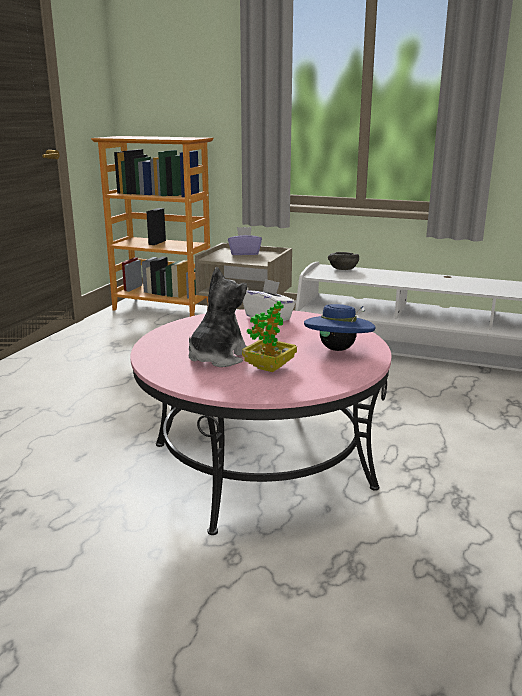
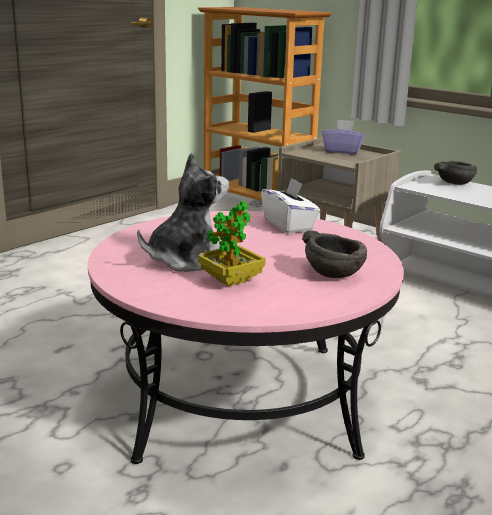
camera: 20 degrees right, 0 degrees up
blue hat [304,304,376,351] -> grey bowl [302,230,367,278]

